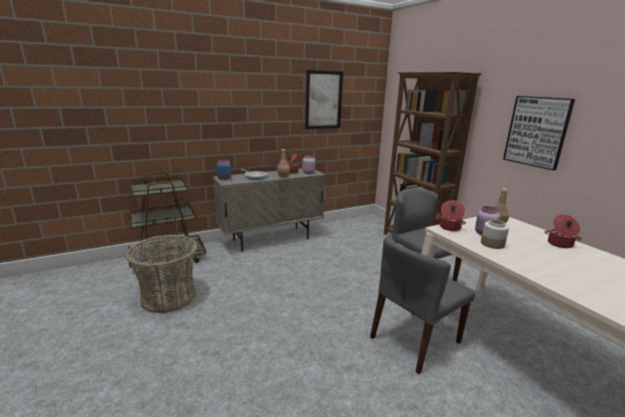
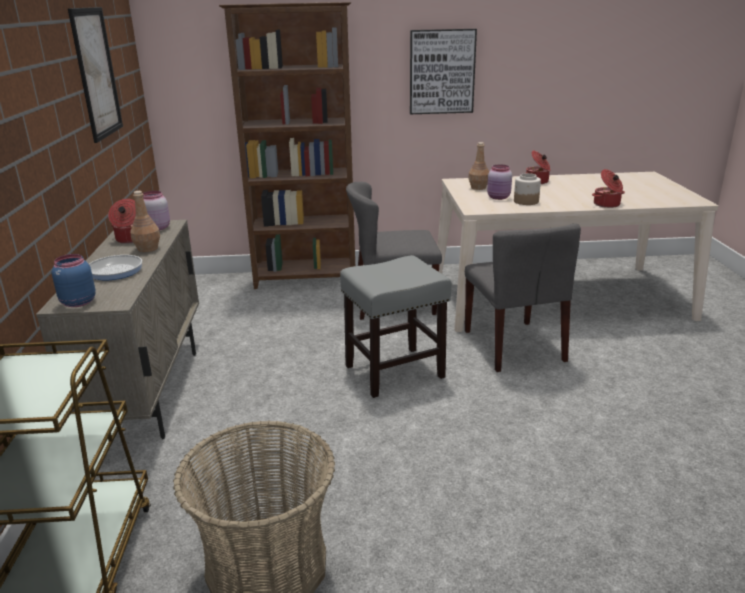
camera: 65 degrees left, 5 degrees up
cooking pot [438,200,466,231] -> cooking pot moved to [592,169,625,208]
none -> grey stool [340,255,452,398]

